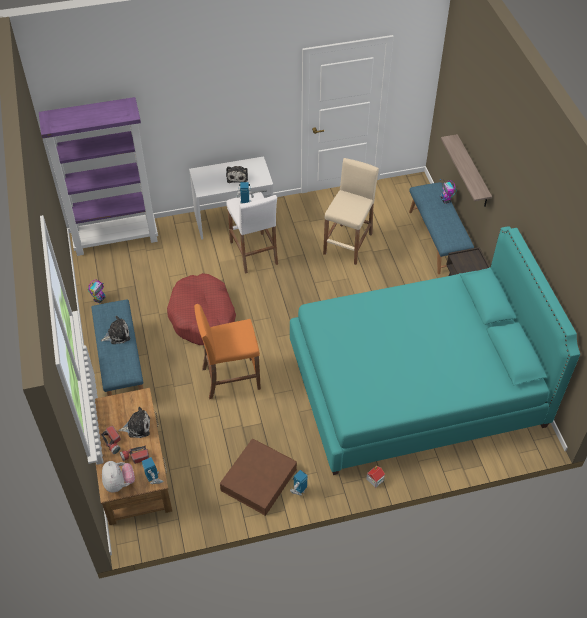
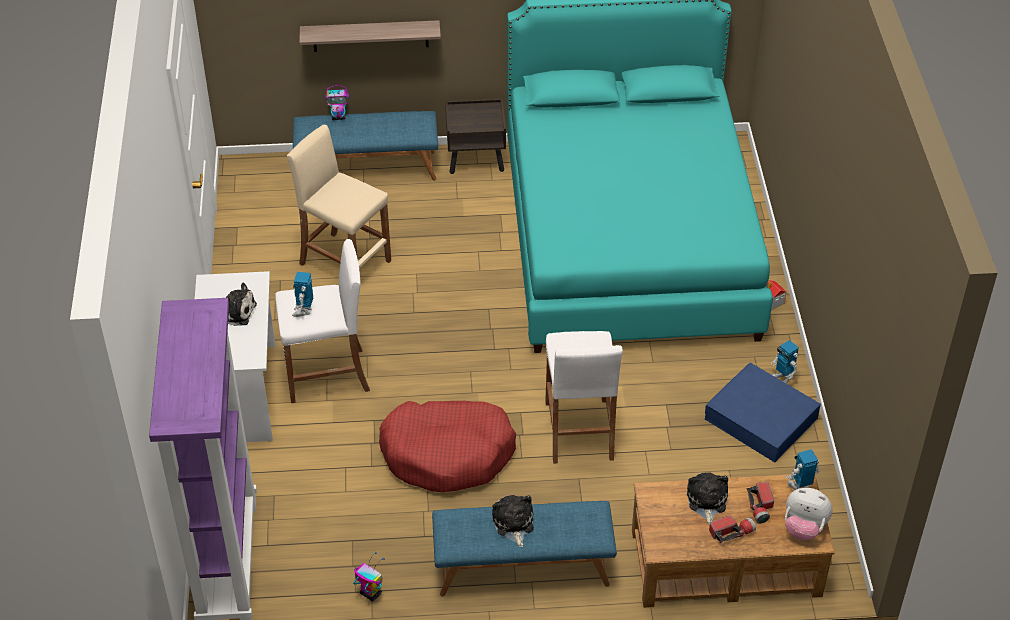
camera: 80 degrees left, 5 degrees down
plush toy [102,461,135,492] -> plush toy turned 150 degrees counterclockwise [785,488,832,540]
orange stool [194,304,261,399] -> white stool [545,331,623,464]
brown storage box [220,439,297,516] -> blue storage box [705,363,821,462]

